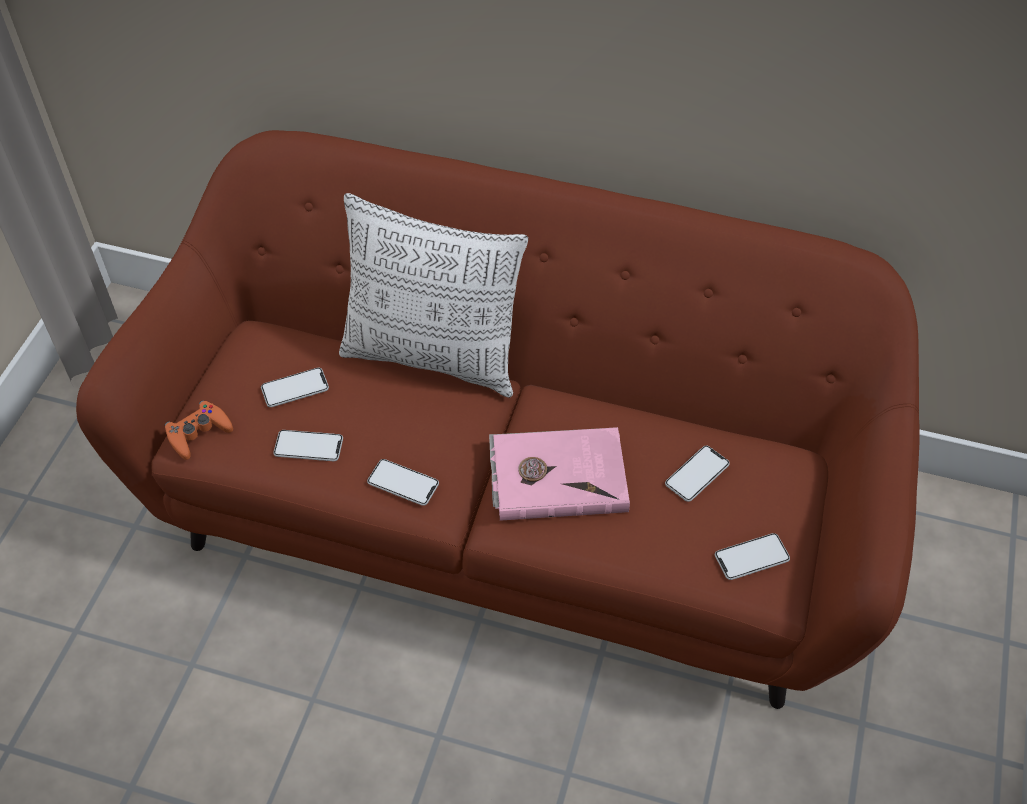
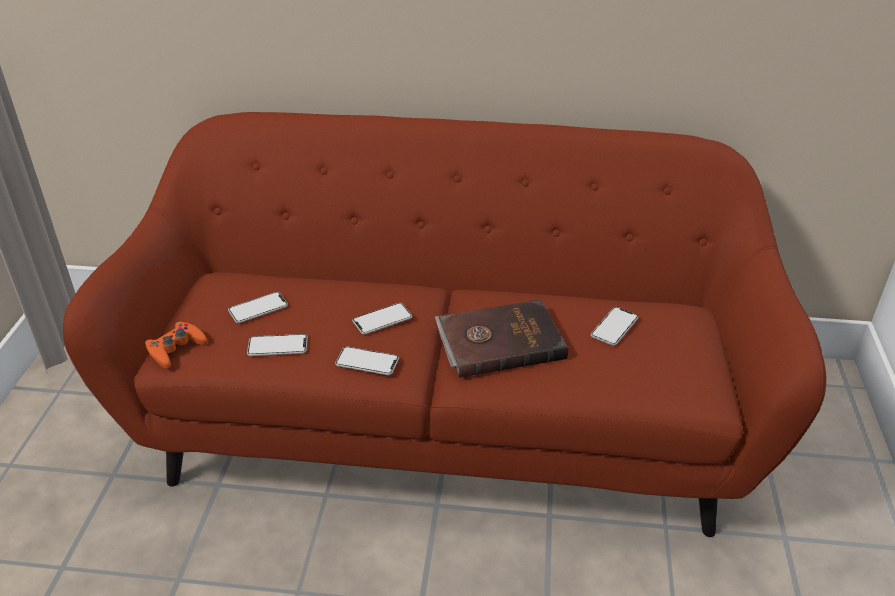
camera: 10 degrees left, 15 degrees down
pillow [339,193,528,398] -> none
pink book [489,427,630,521] -> brown book [435,300,568,378]
phone [715,533,790,580] -> phone moved to [352,303,412,334]

